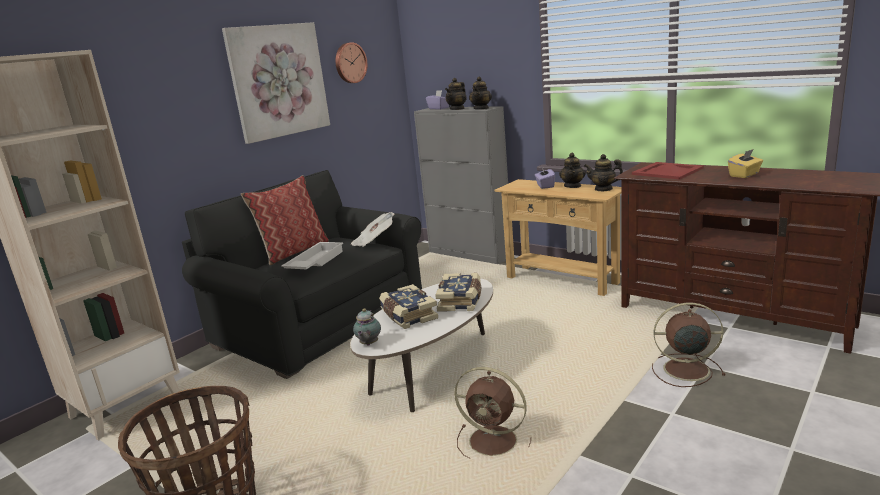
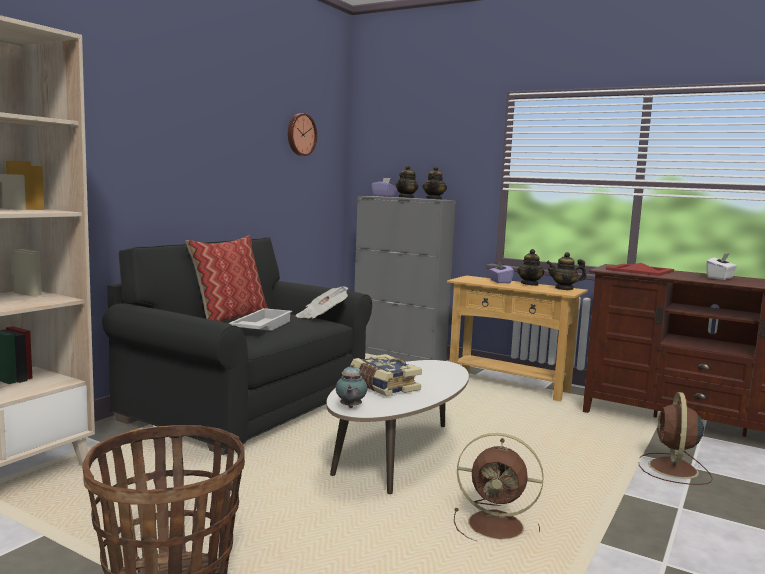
camera: 10 degrees left, 10 degrees down
picture [222,22,330,144] -> none
book [435,273,481,312] -> none
brown fan [652,303,726,387] -> brown fan turned 75 degrees counterclockwise [639,392,713,485]
yellow tissue box [728,149,763,178] -> white tissue box [706,253,737,280]

